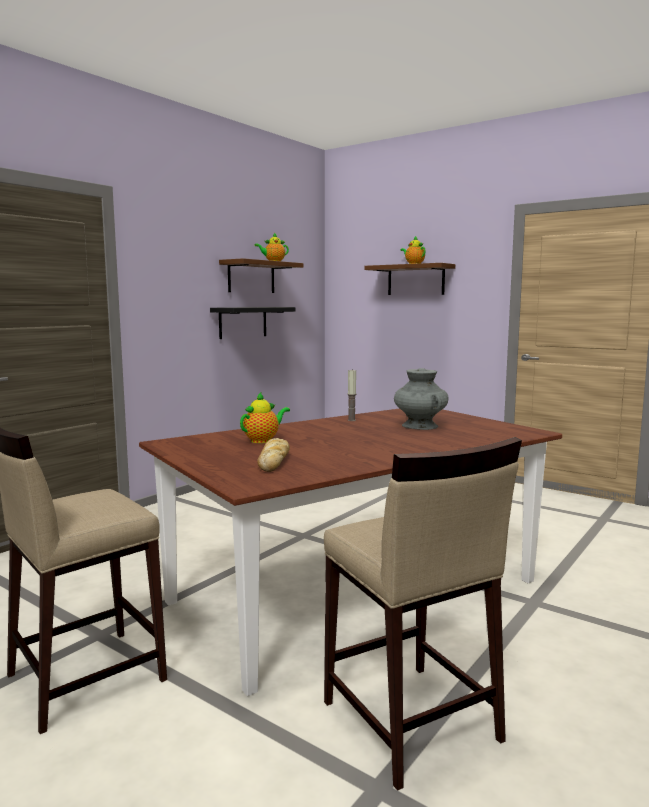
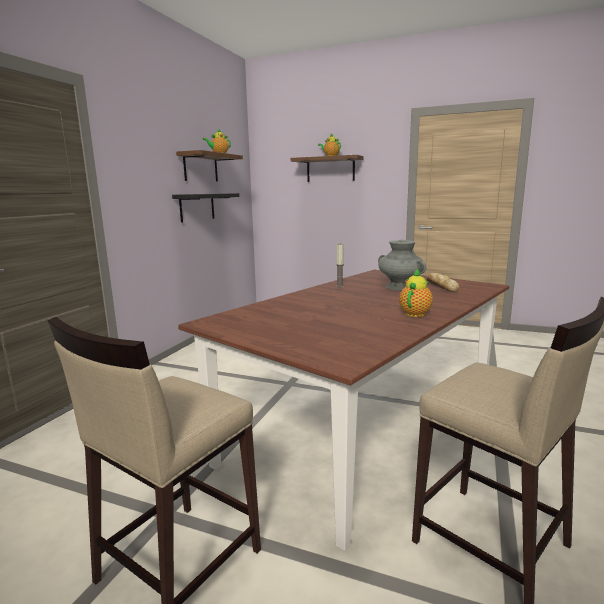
camera: 15 degrees left, 5 degrees up
teapot [240,393,290,443] -> teapot moved to [399,269,433,317]
bread [257,438,290,472] -> bread moved to [426,273,459,292]

